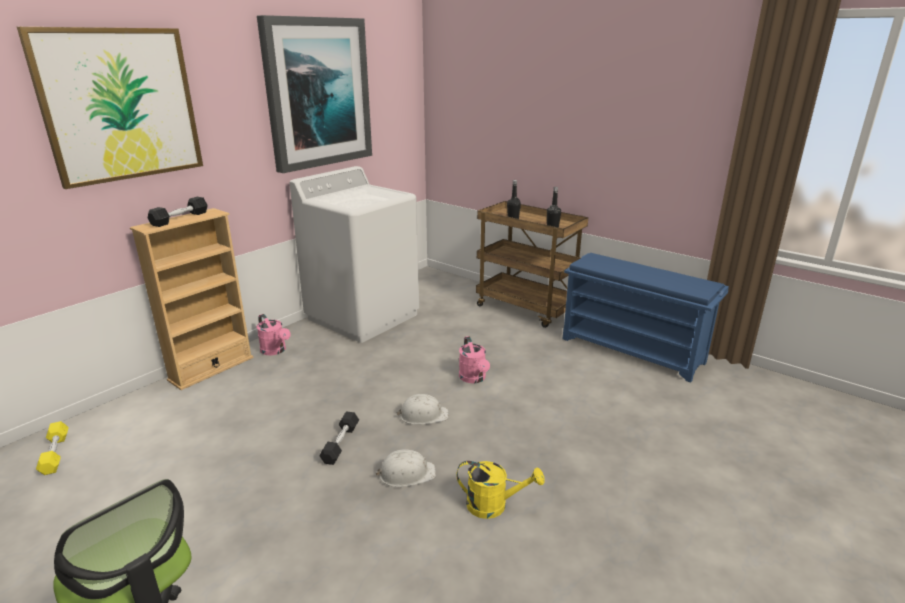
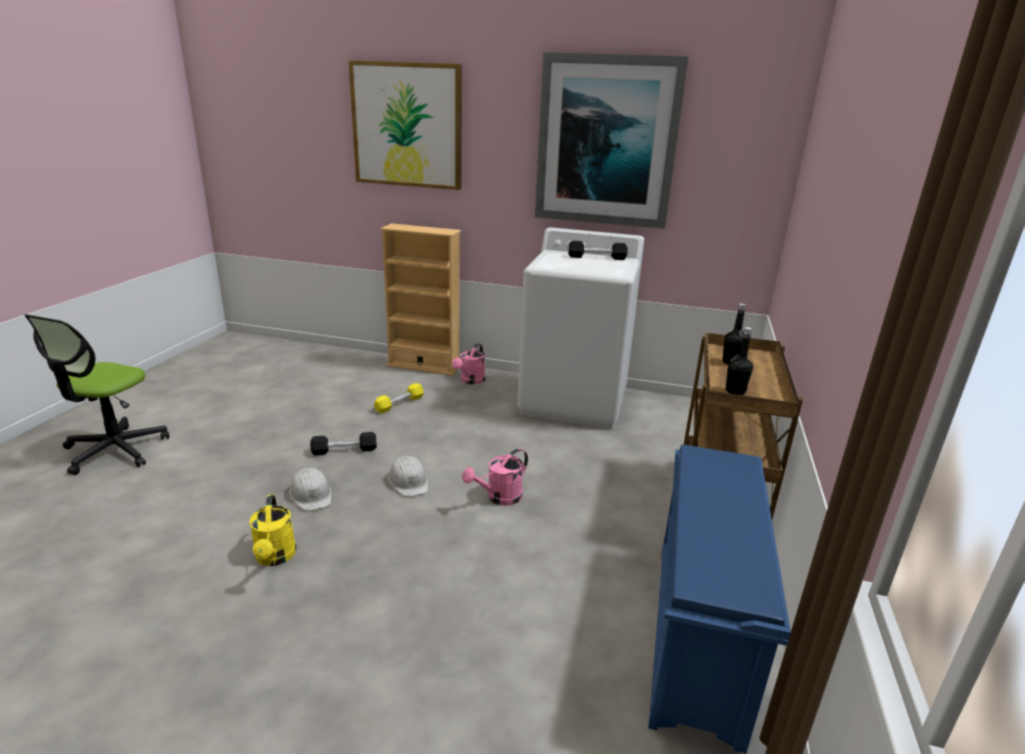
camera: 65 degrees right, 0 degrees up
yellow dumbbell [36,421,69,475] -> yellow dumbbell moved to [374,383,424,414]
black dumbbell [148,197,208,227] -> black dumbbell moved to [568,241,628,260]

